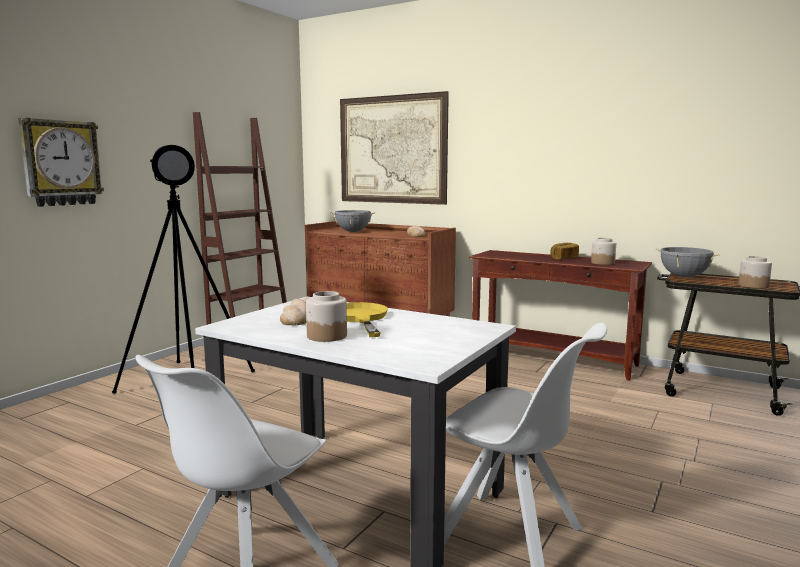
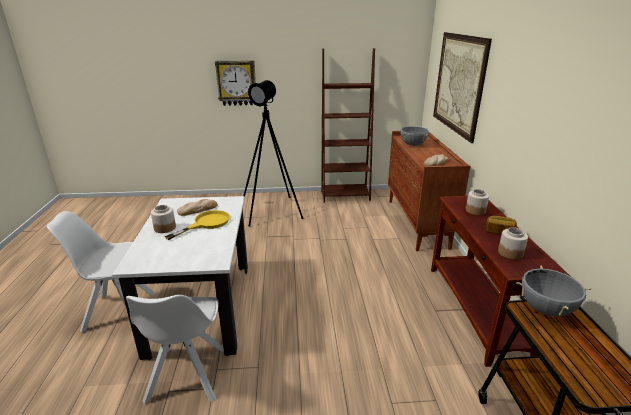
camera: 55 degrees right, 15 degrees up
jar [738,256,772,289] -> jar moved to [466,189,489,215]

